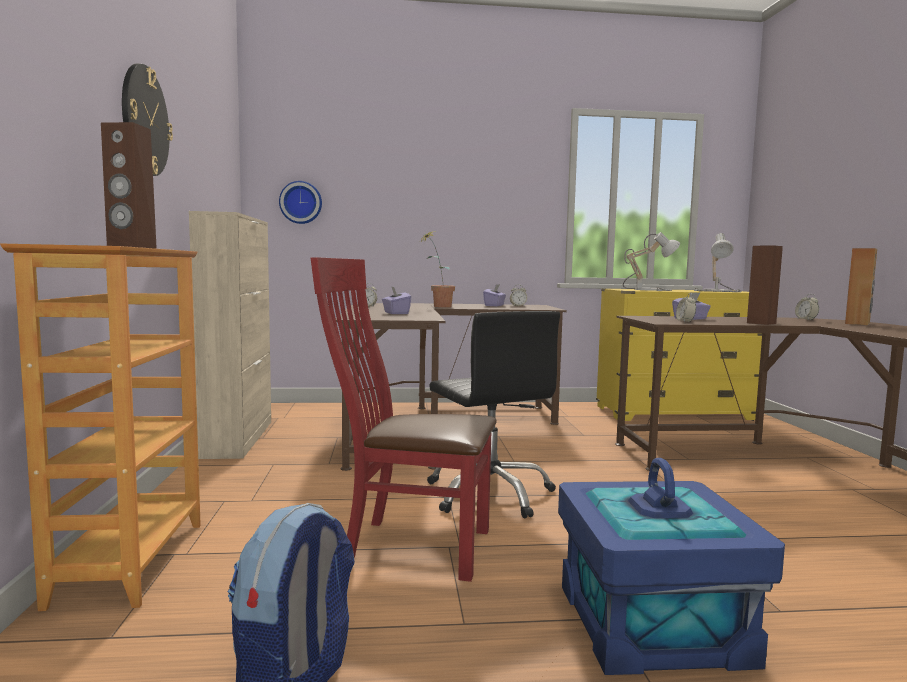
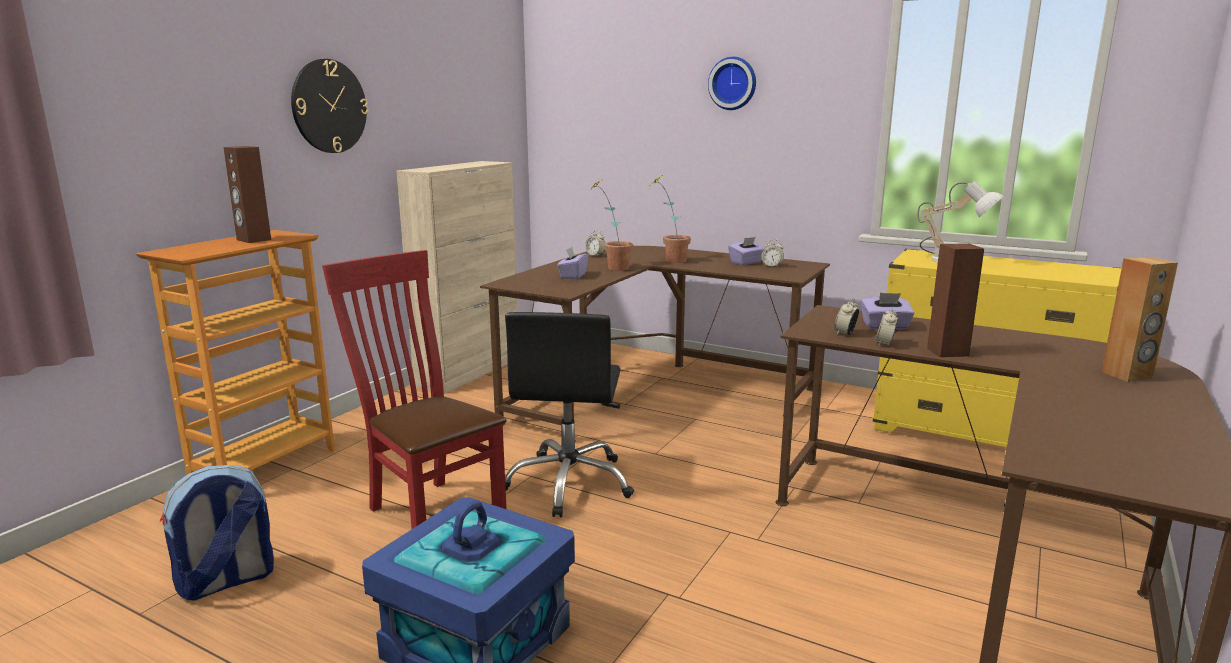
camera: 35 degrees right, 10 degrees up
wall clock [279,181,322,224] -> wall clock moved to [708,57,756,110]
table lamp [694,233,742,292] -> none
alarm clock [795,294,819,320] -> alarm clock moved to [875,307,898,346]
none -> potted plant [589,179,633,271]

